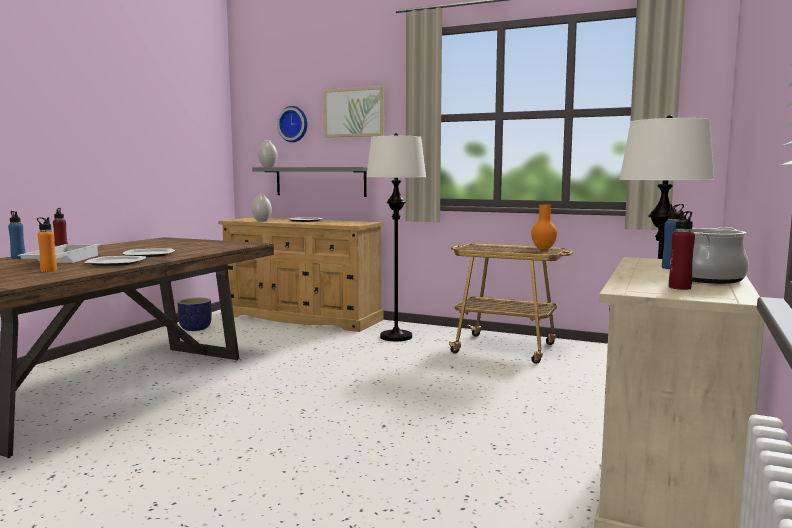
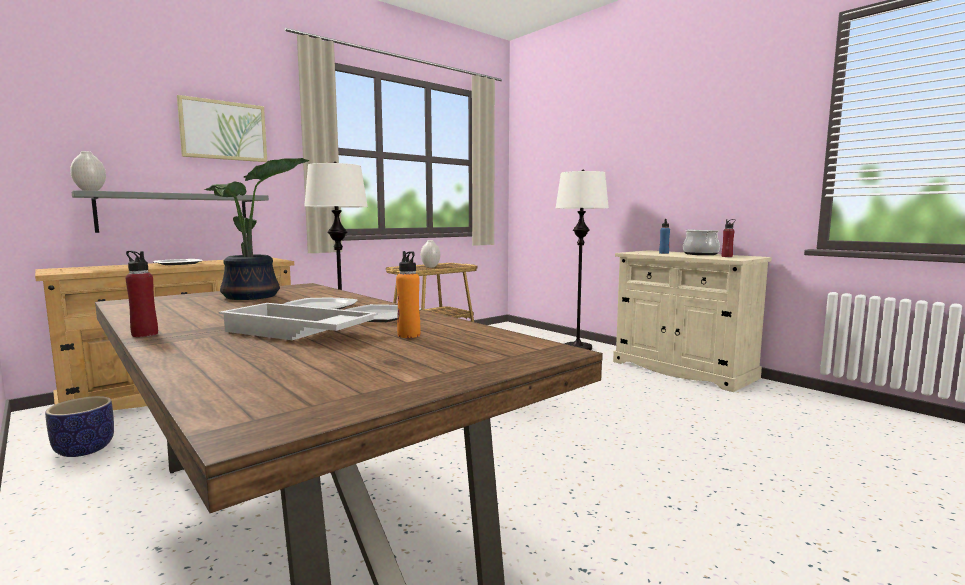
camera: 65 degrees left, 0 degrees up
blue bottle [8,211,26,259] -> none
white vase [252,194,272,221] -> white vase moved to [421,240,440,268]
wall clock [277,106,307,142] -> none
orange vase [531,204,557,250] -> none
none -> potted plant [204,158,309,300]

